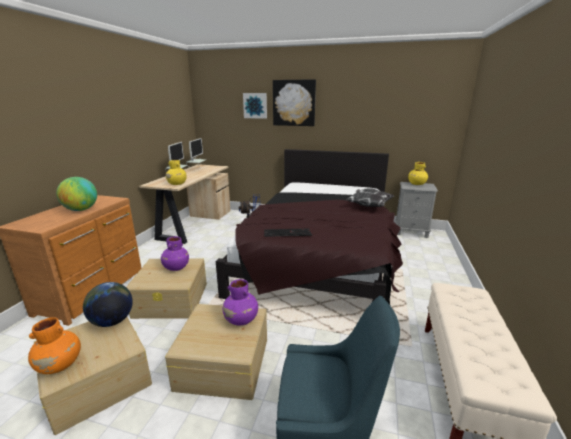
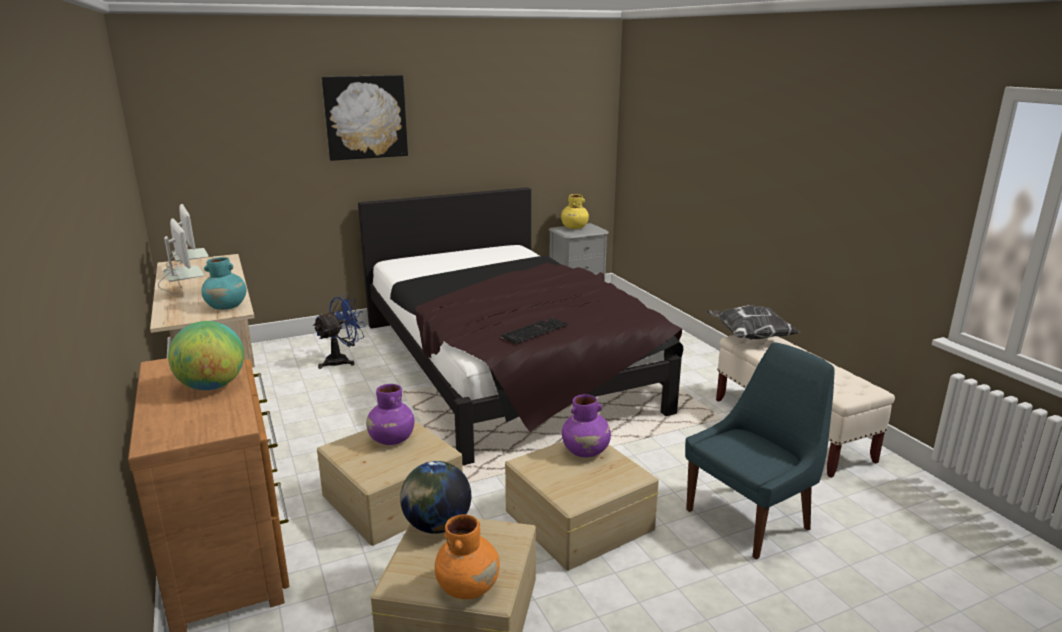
camera: 40 degrees left, 0 degrees up
yellow vase [166,160,187,185] -> turquoise vase [201,257,247,310]
picture [243,93,267,119] -> none
pillow [346,188,394,207] -> pillow moved to [706,305,801,340]

